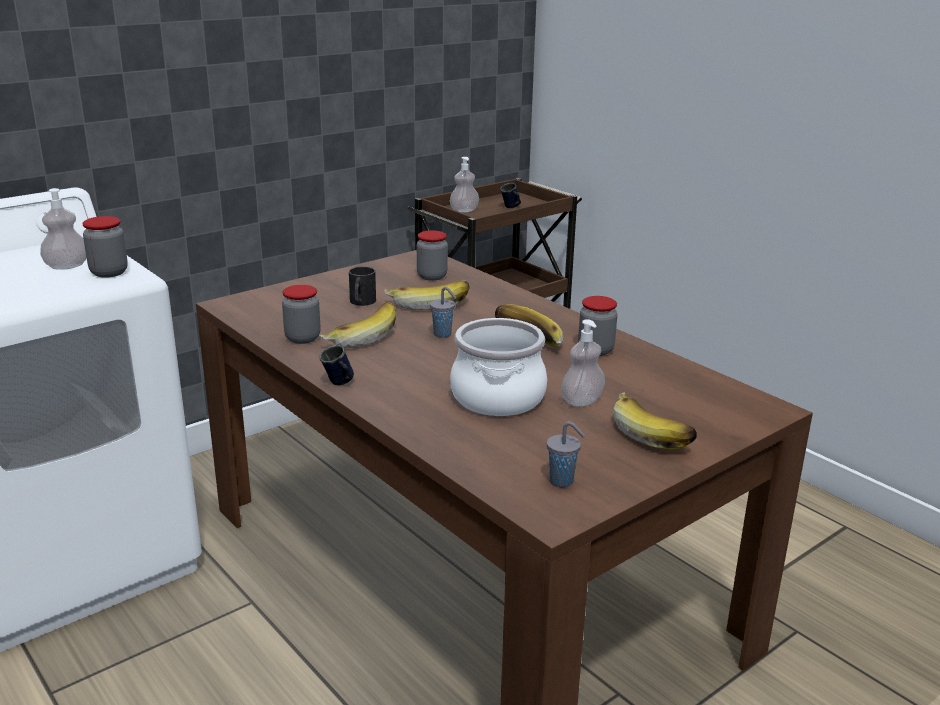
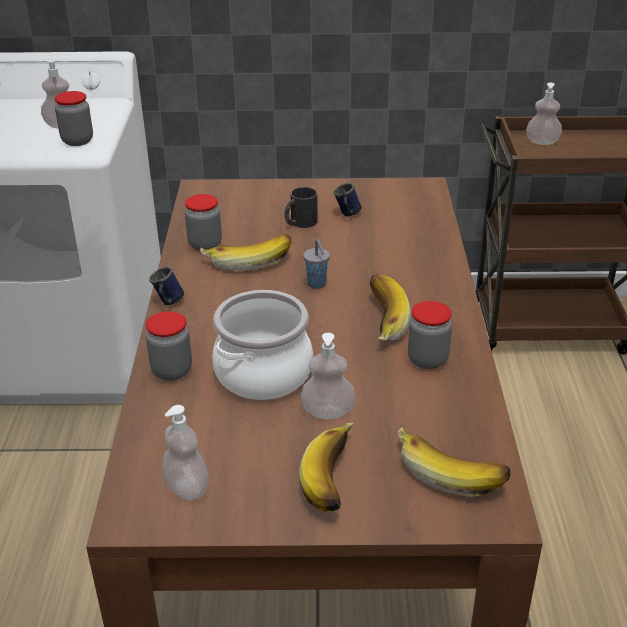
camera: 40 degrees right, 10 degrees up
banana [384,281,470,310] -> banana moved to [398,427,510,497]
jar [417,230,448,281] -> jar moved to [146,311,192,381]
blue mug [500,183,521,208] -> blue mug moved to [333,183,362,216]
grey cup [547,421,585,487] -> soap dispenser [162,405,208,500]

